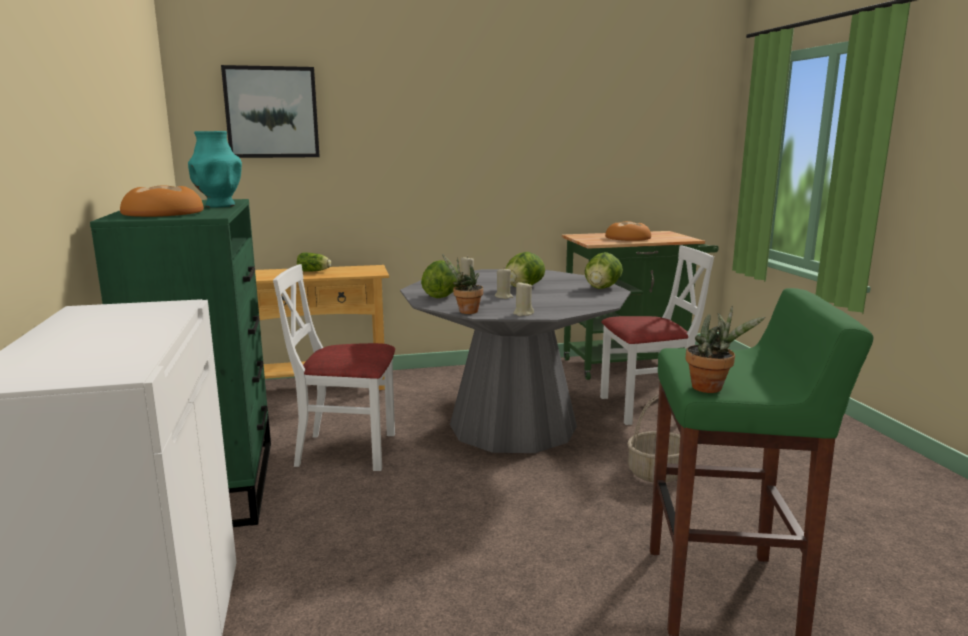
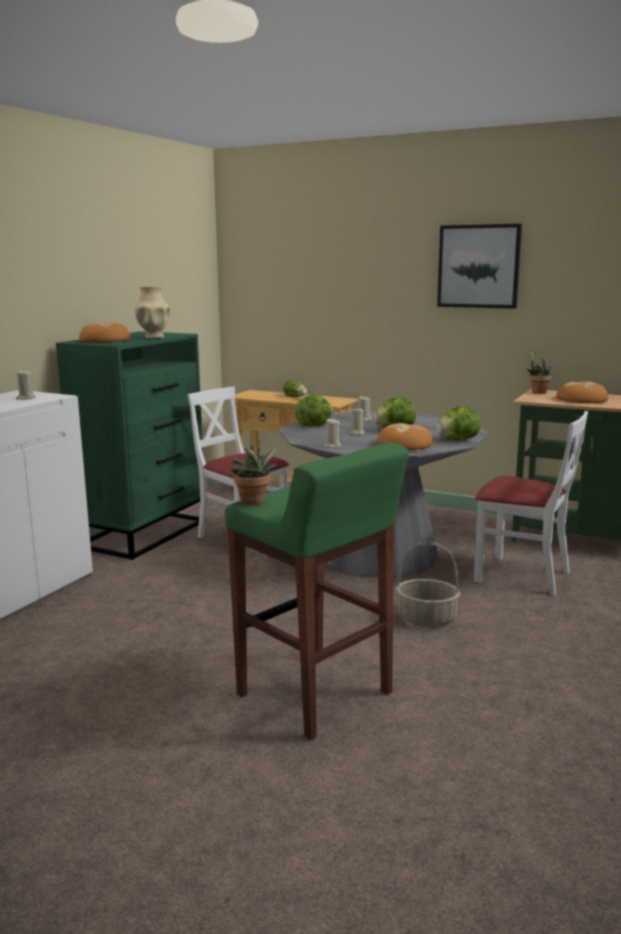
camera: 40 degrees right, 0 degrees up
turquoise vase [188,131,242,207] -> beige vase [134,286,170,339]
picture [221,65,320,158] -> picture moved to [437,224,522,309]
potted plant [442,254,483,314] -> potted plant moved to [526,350,553,394]
none -> beige candle [16,369,36,400]
none -> bread [377,423,433,450]

